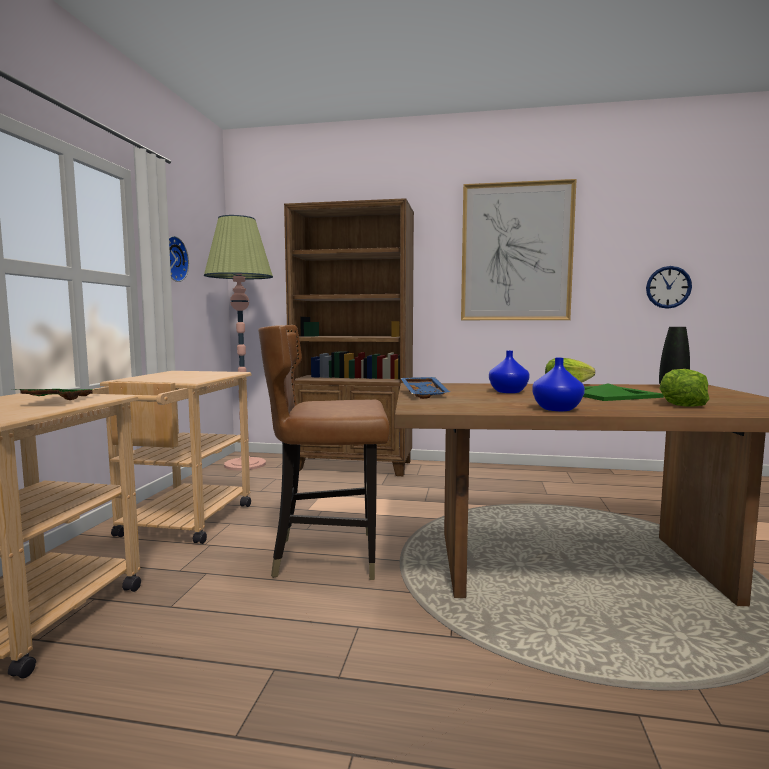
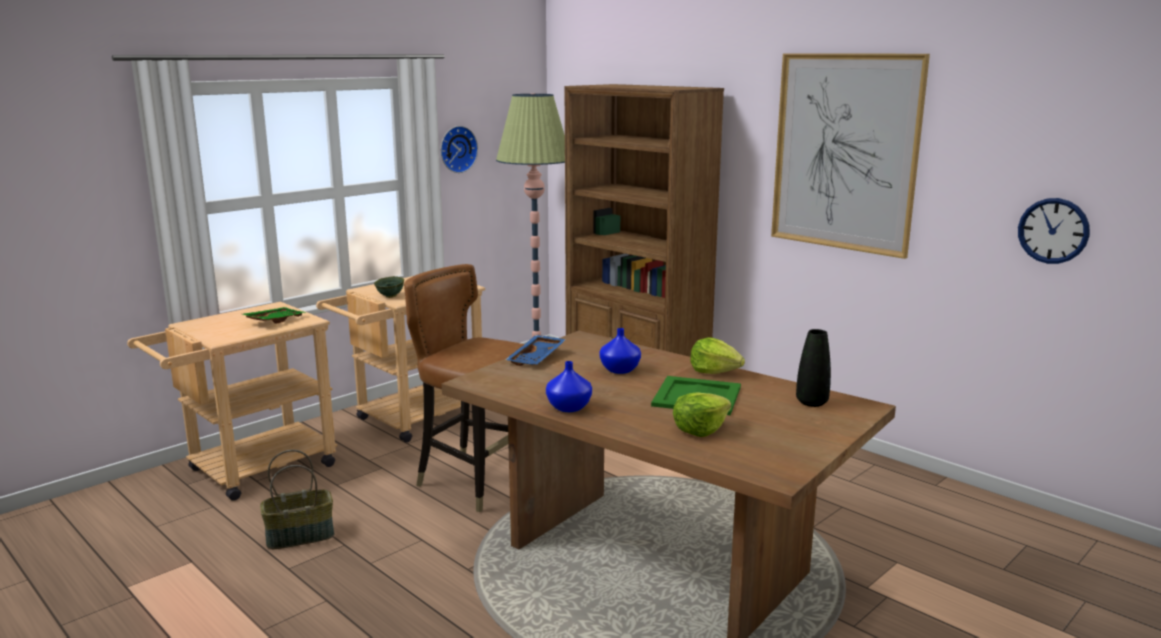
camera: 35 degrees right, 10 degrees up
none -> basket [260,450,334,549]
none -> green bowl [374,276,404,298]

